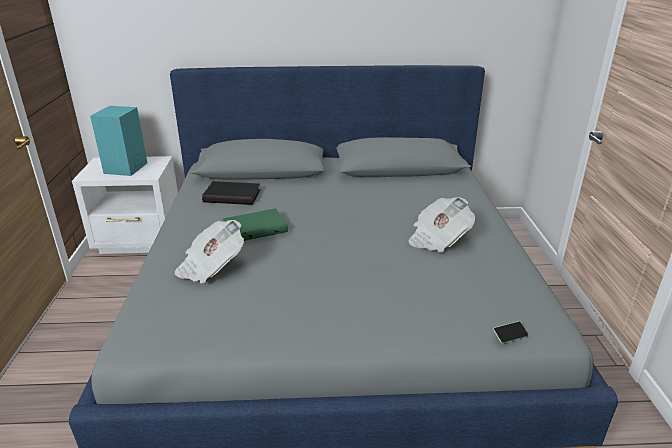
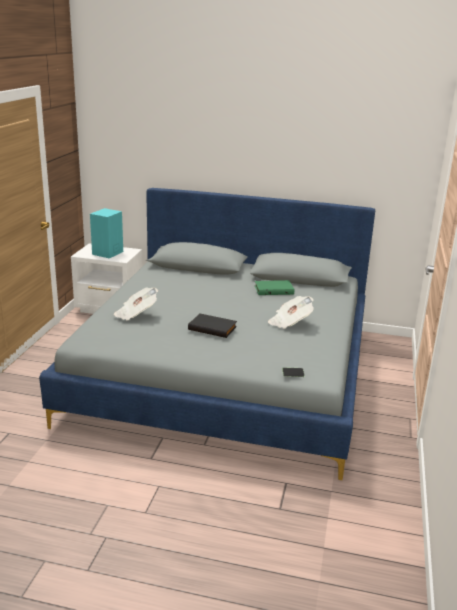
camera: 15 degrees right, 5 degrees down
black book [202,181,260,205] -> black book moved to [188,313,237,338]
green book [223,208,288,241] -> green book moved to [254,280,294,295]

